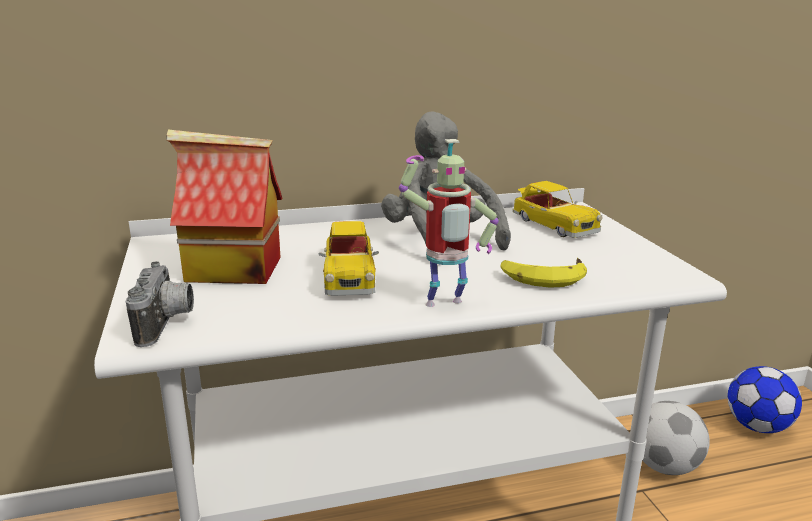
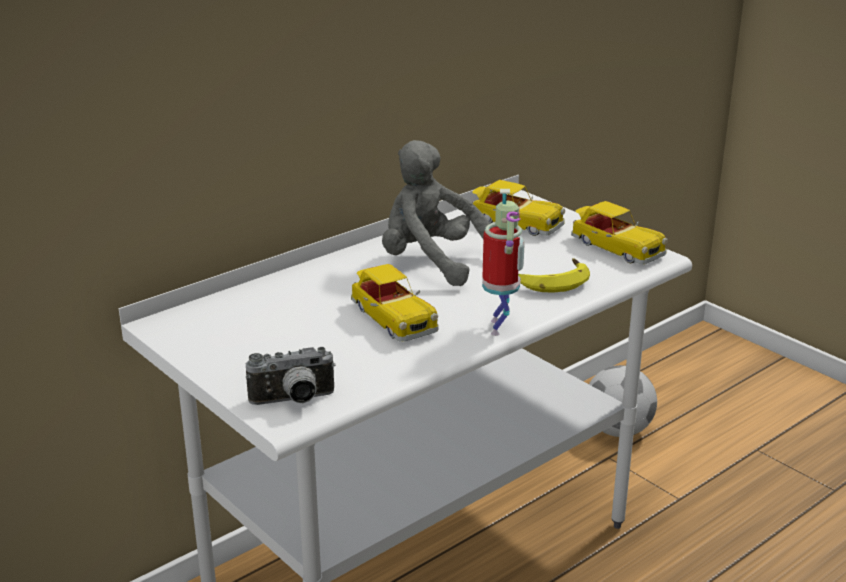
camera: 25 degrees left, 5 degrees up
camera [125,261,194,347] -> camera turned 105 degrees clockwise [246,347,336,405]
toy house [166,130,283,284] -> none
toy robot [399,139,499,307] -> toy robot turned 45 degrees counterclockwise [482,189,525,336]
football [727,366,802,433] -> none
none -> toy car [571,201,668,264]

